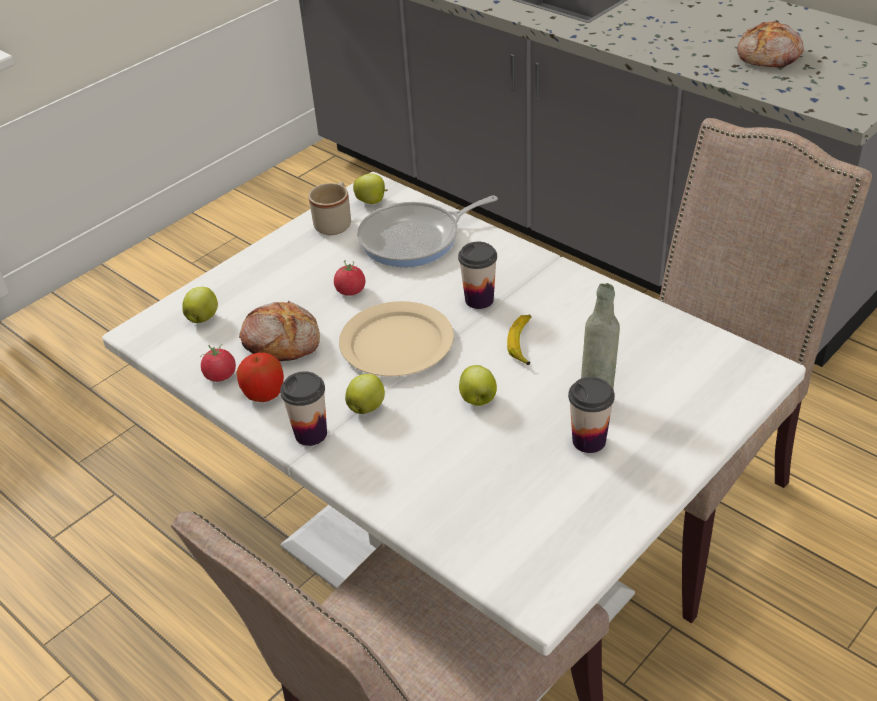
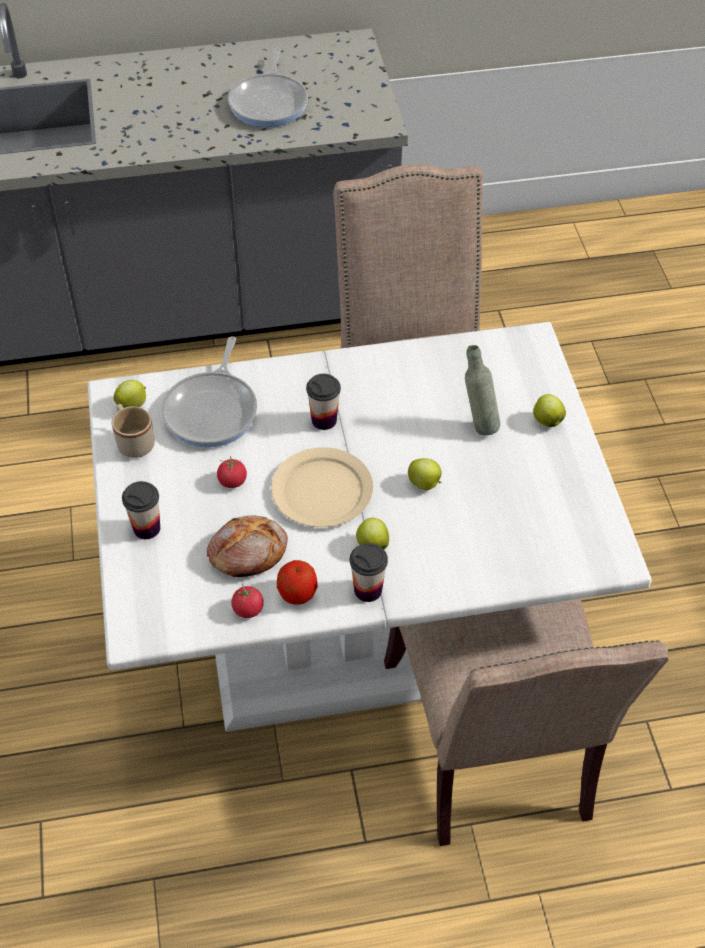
camera: 55 degrees left, 10 degrees up
apple [182,287,218,323] -> apple moved to [533,394,566,427]
banana [507,315,531,365] -> none
cup [568,377,615,453] -> cup moved to [122,481,160,539]
bread [737,21,804,68] -> frying pan [228,48,308,127]

